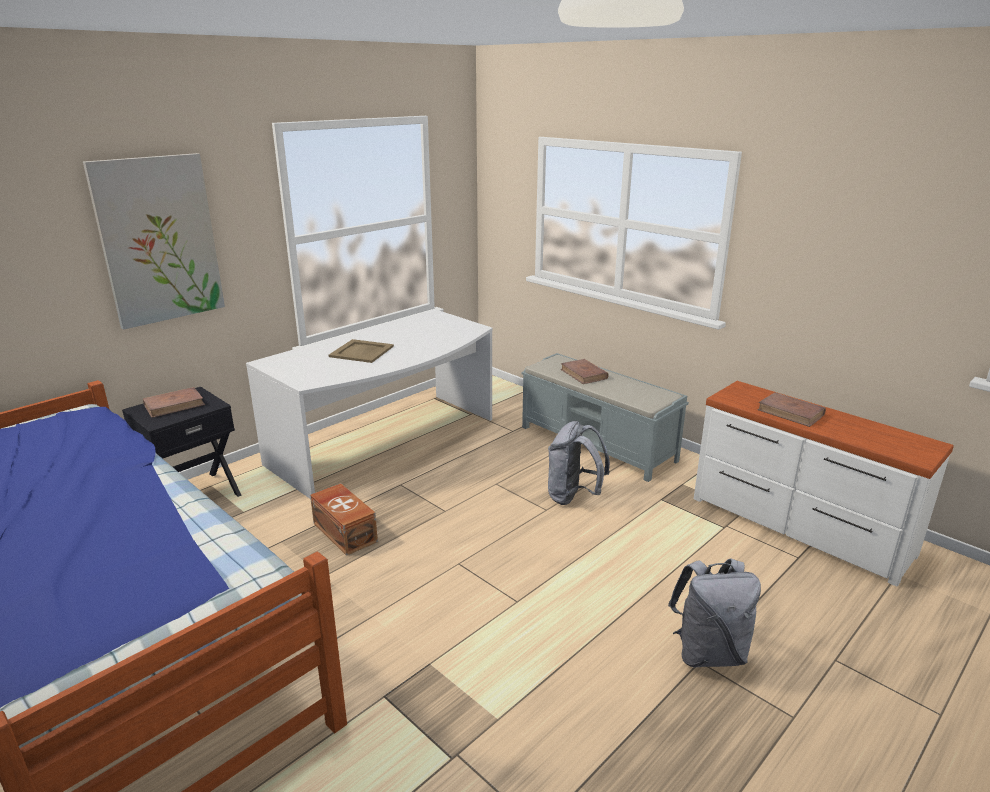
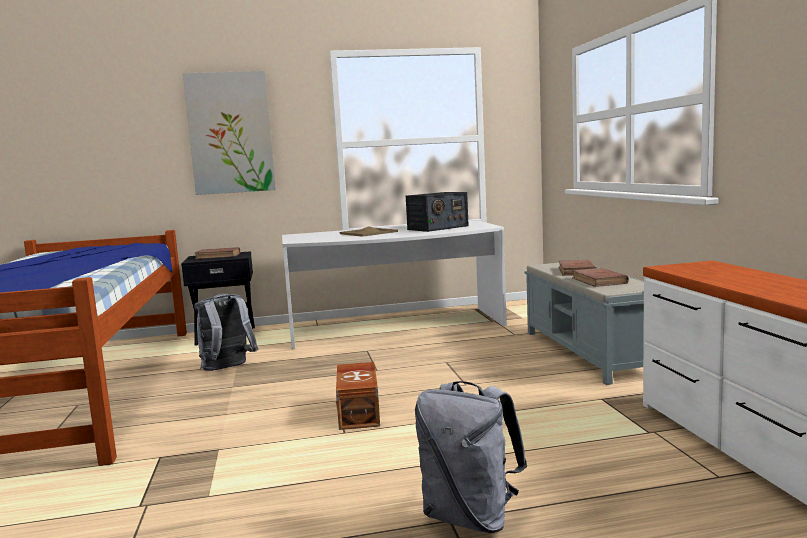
camera: 35 degrees right, 15 degrees down
brown storage box [310,483,378,556] -> brown storage box moved to [336,362,380,430]
grey backpack [548,421,610,505] -> grey backpack moved to [194,293,258,371]
brown book [757,392,826,427] -> brown book moved to [572,268,629,287]
none -> radio [406,192,469,232]

